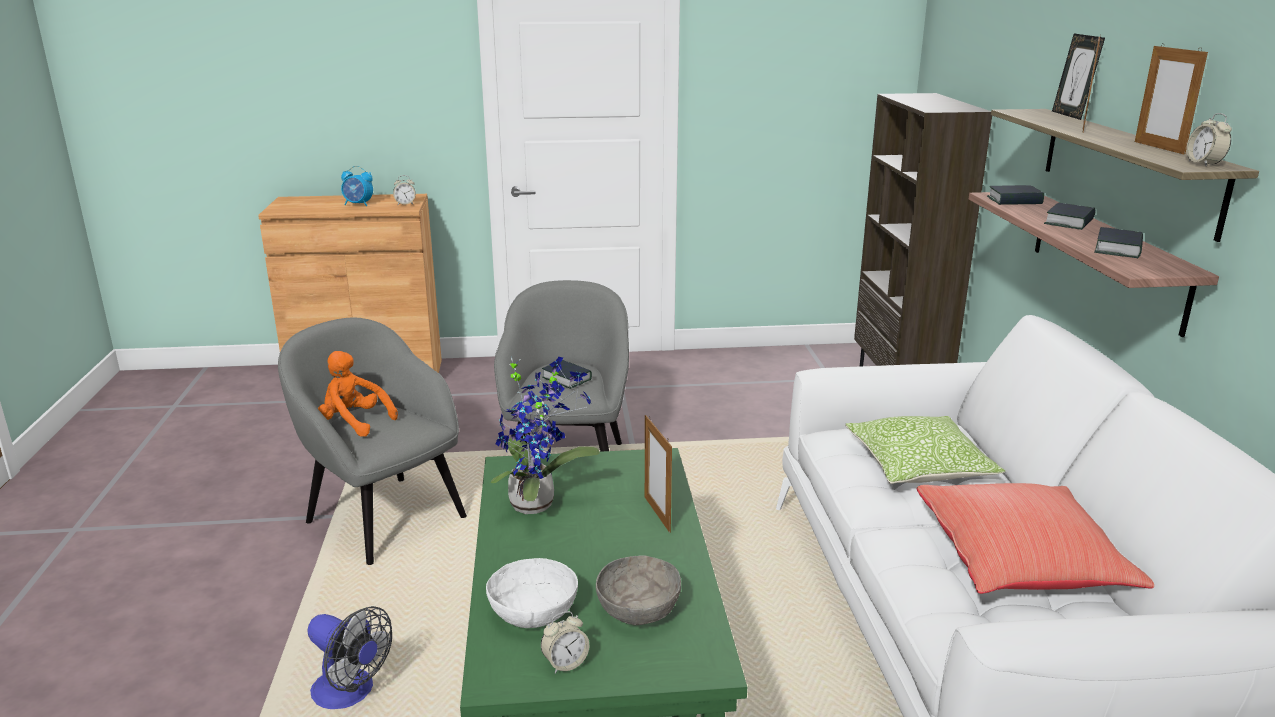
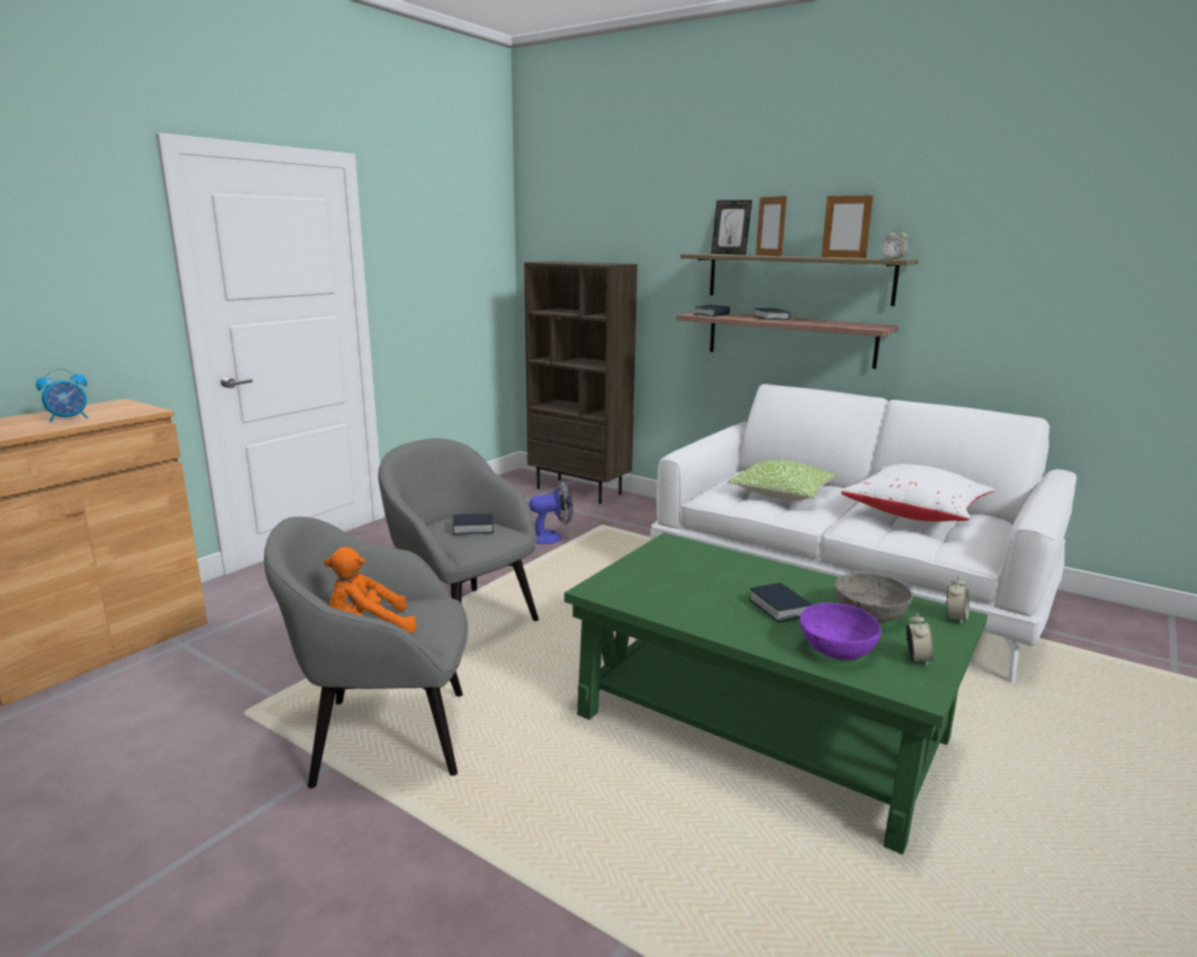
camera: 50 degrees left, 5 degrees down
fan [308,606,392,709] -> fan moved to [529,480,573,544]
alarm clock [393,175,416,205] -> alarm clock moved to [946,575,969,625]
white bowl [486,558,578,628] -> purple bowl [800,603,881,660]
potted plant [491,357,600,514] -> none
picture frame [645,415,672,533] -> none
red pillow [917,483,1154,594] -> white pillow [841,464,995,521]
book [1094,227,1143,258] -> book moved to [749,583,812,623]

